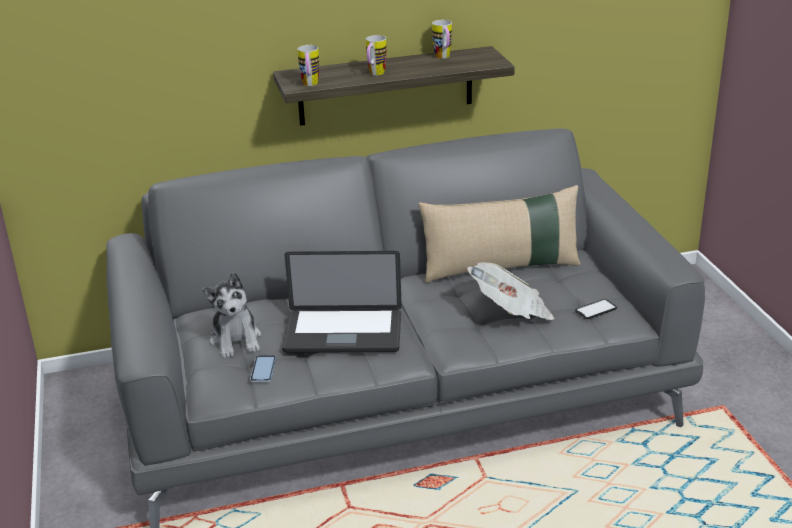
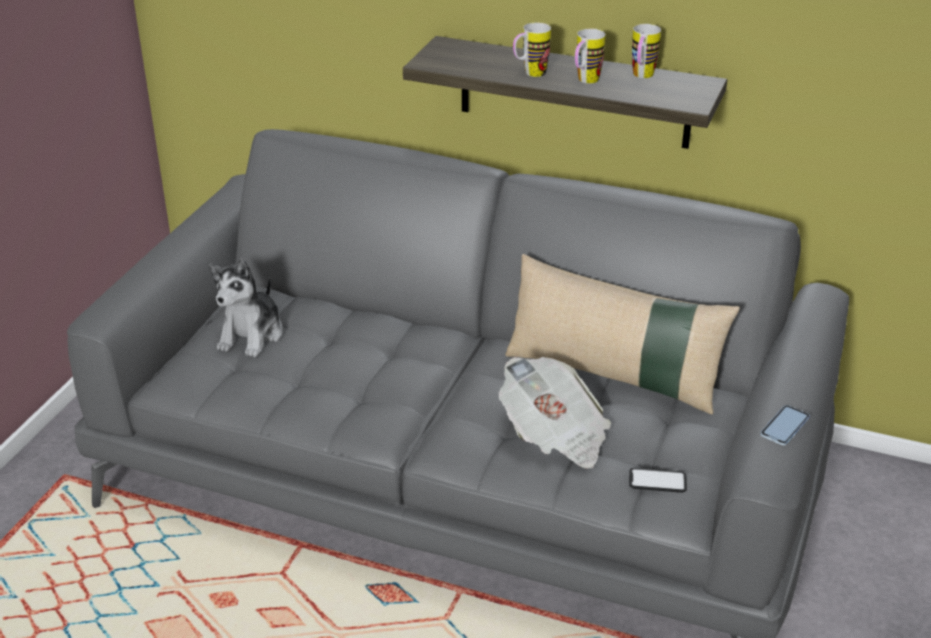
camera: 35 degrees right, 5 degrees up
phone [250,355,276,382] -> phone moved to [760,405,810,445]
laptop [282,251,402,353] -> none
mug [297,45,319,86] -> mug moved to [575,28,605,84]

